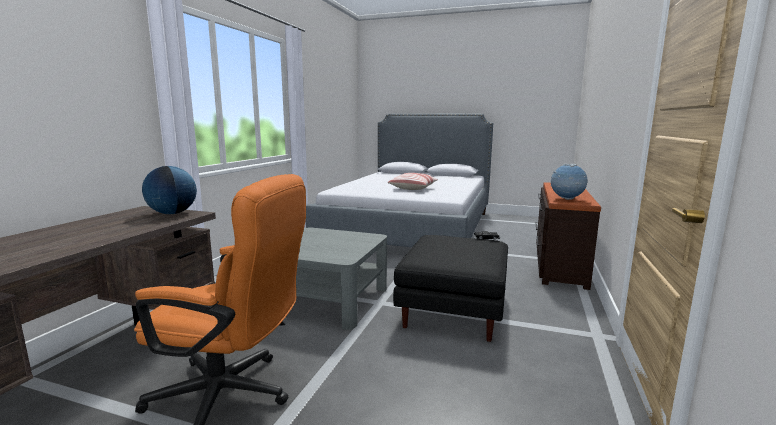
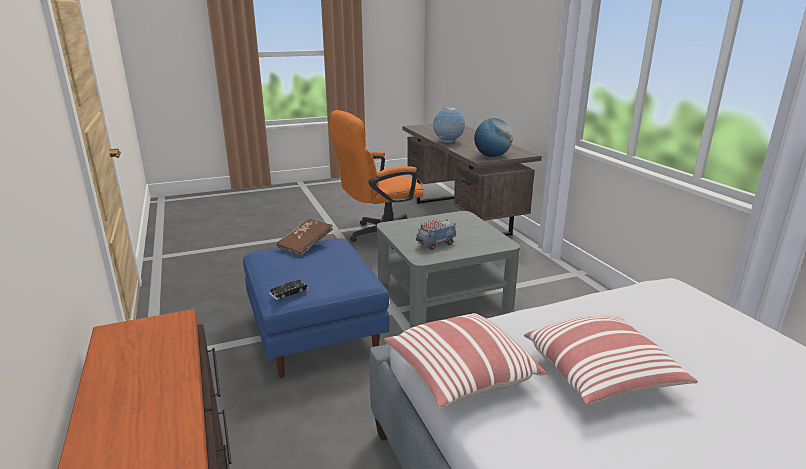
camera: 140 degrees right, 10 degrees up
black ottoman [393,235,508,342] -> blue ottoman [243,239,390,378]
globe [551,164,588,200] -> globe moved to [433,107,465,143]
none -> brown book [277,219,333,255]
none -> pillow [384,313,546,409]
none -> toy truck [416,219,456,250]

